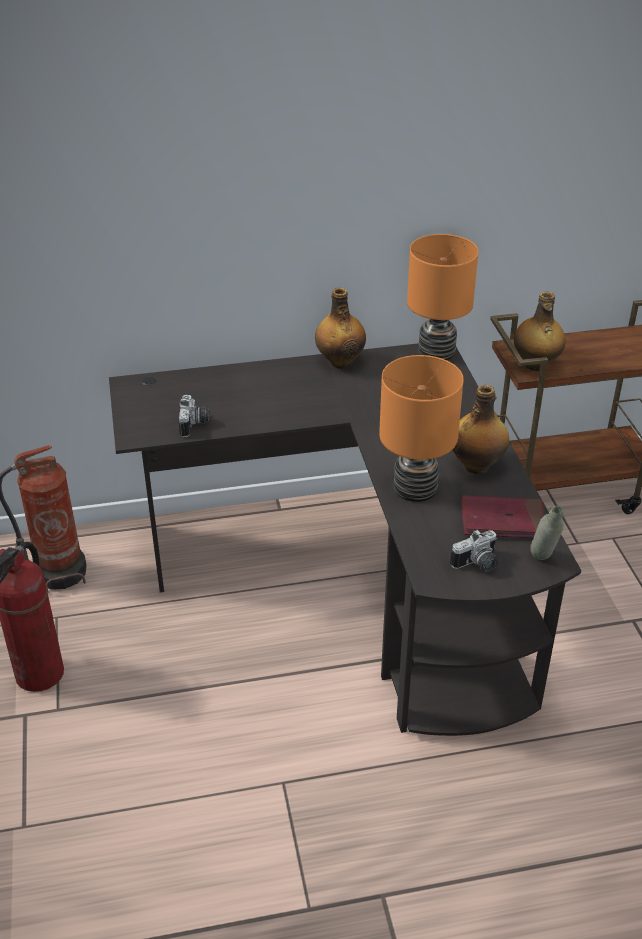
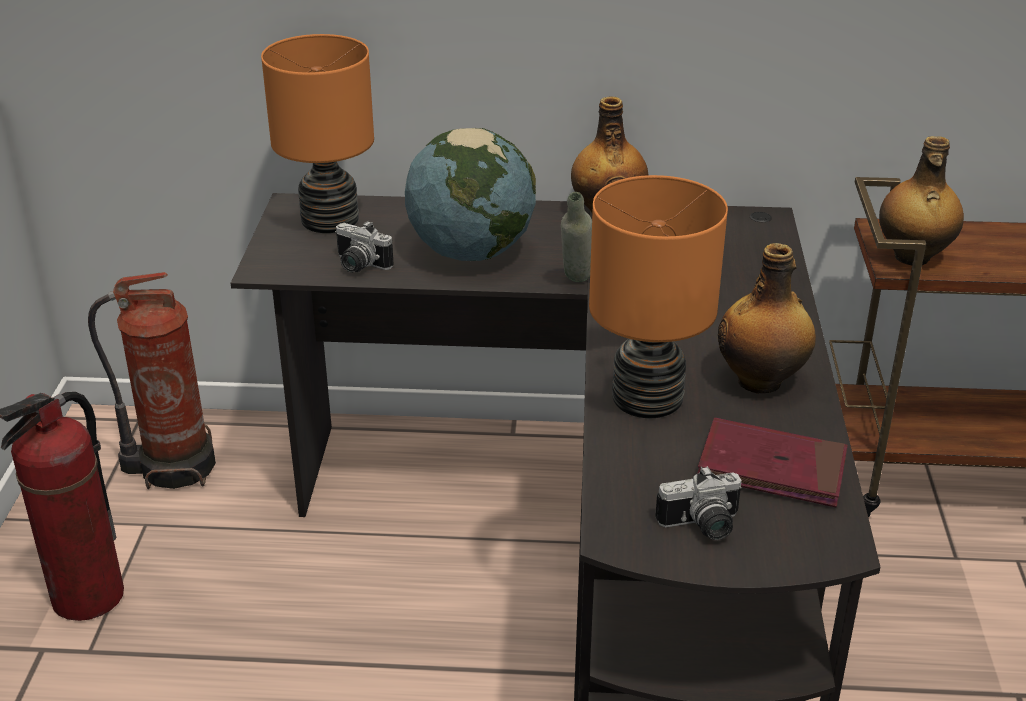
camera: 15 degrees right, 5 degrees down
camera [178,395,209,437] -> camera turned 105 degrees clockwise [335,221,394,273]
orange table lamp [407,234,479,360] -> orange table lamp moved to [261,34,374,233]
grey bottle [530,506,564,560] -> grey bottle moved to [561,192,592,282]
none -> globe [405,128,536,261]

